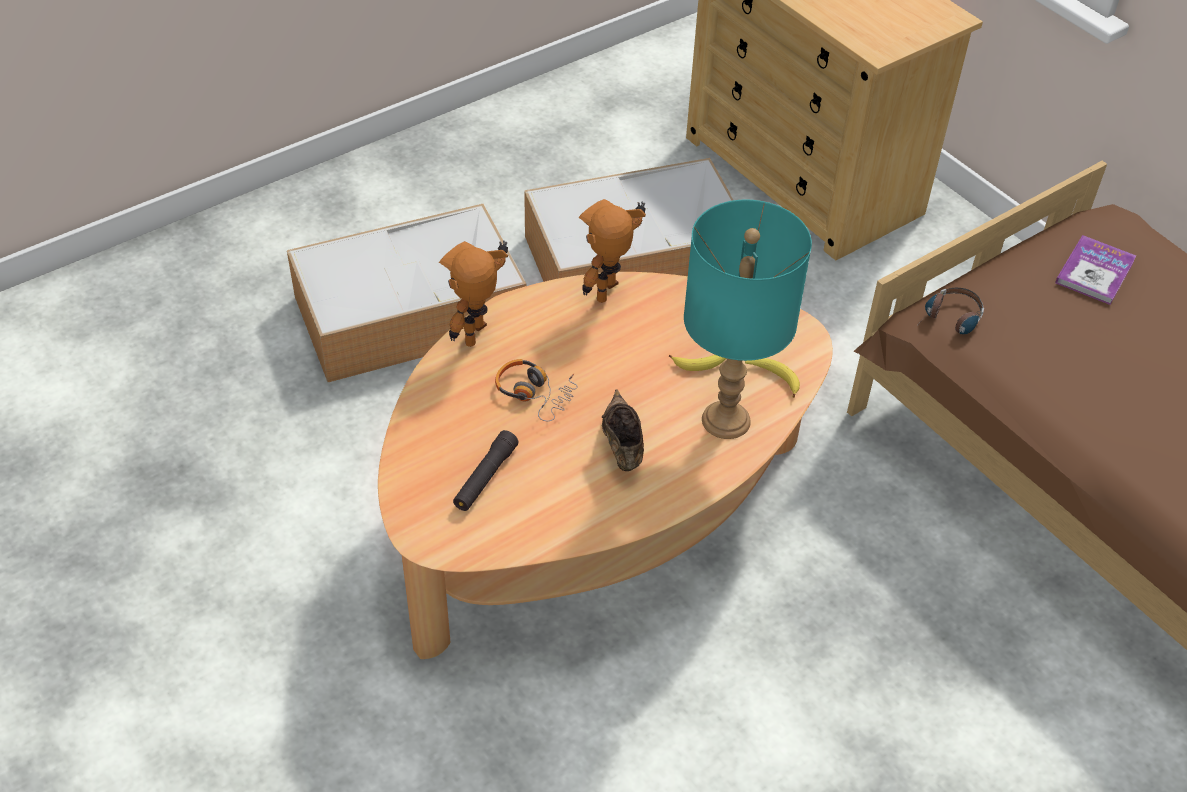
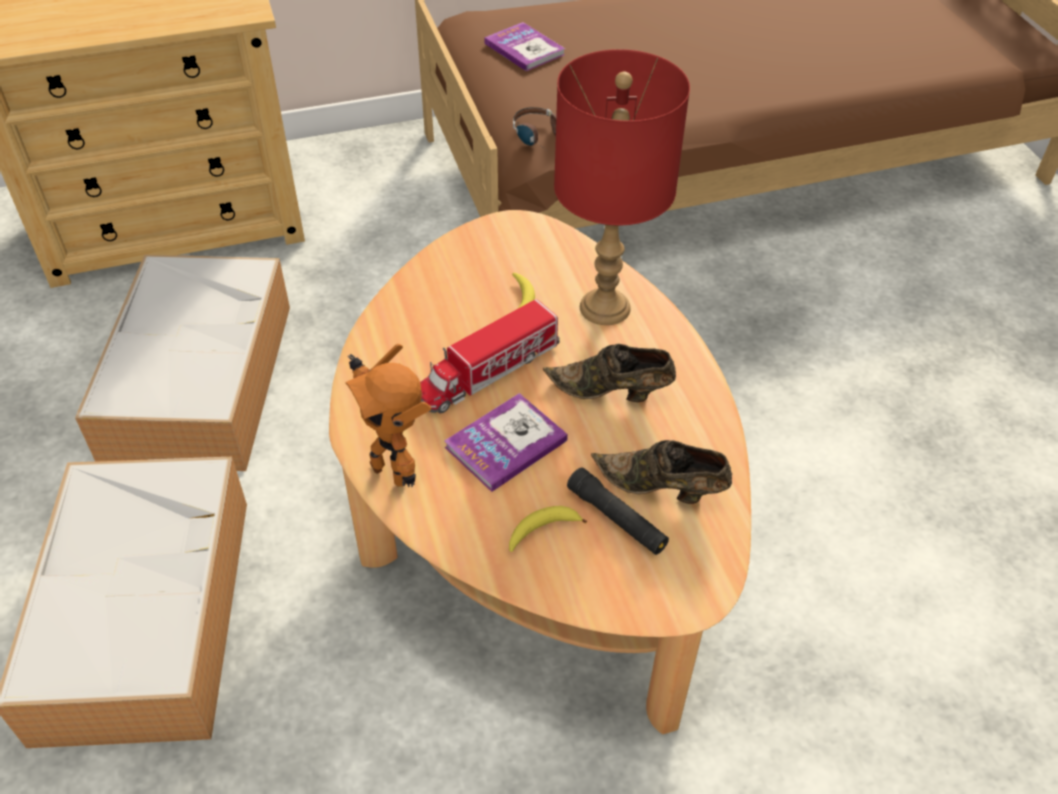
camera: 70 degrees left, 0 degrees up
headphones [495,359,578,421] -> book [444,393,568,492]
toy robot [578,199,646,303] -> none
turquoise table lamp [684,200,812,439] -> red table lamp [554,49,690,325]
banana [745,358,800,398] -> banana moved to [509,506,587,552]
none -> toy truck [420,299,560,413]
none -> brown shoe [591,440,732,504]

